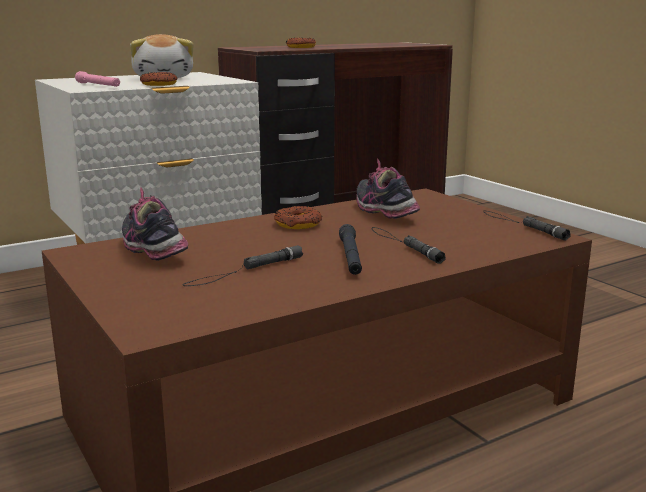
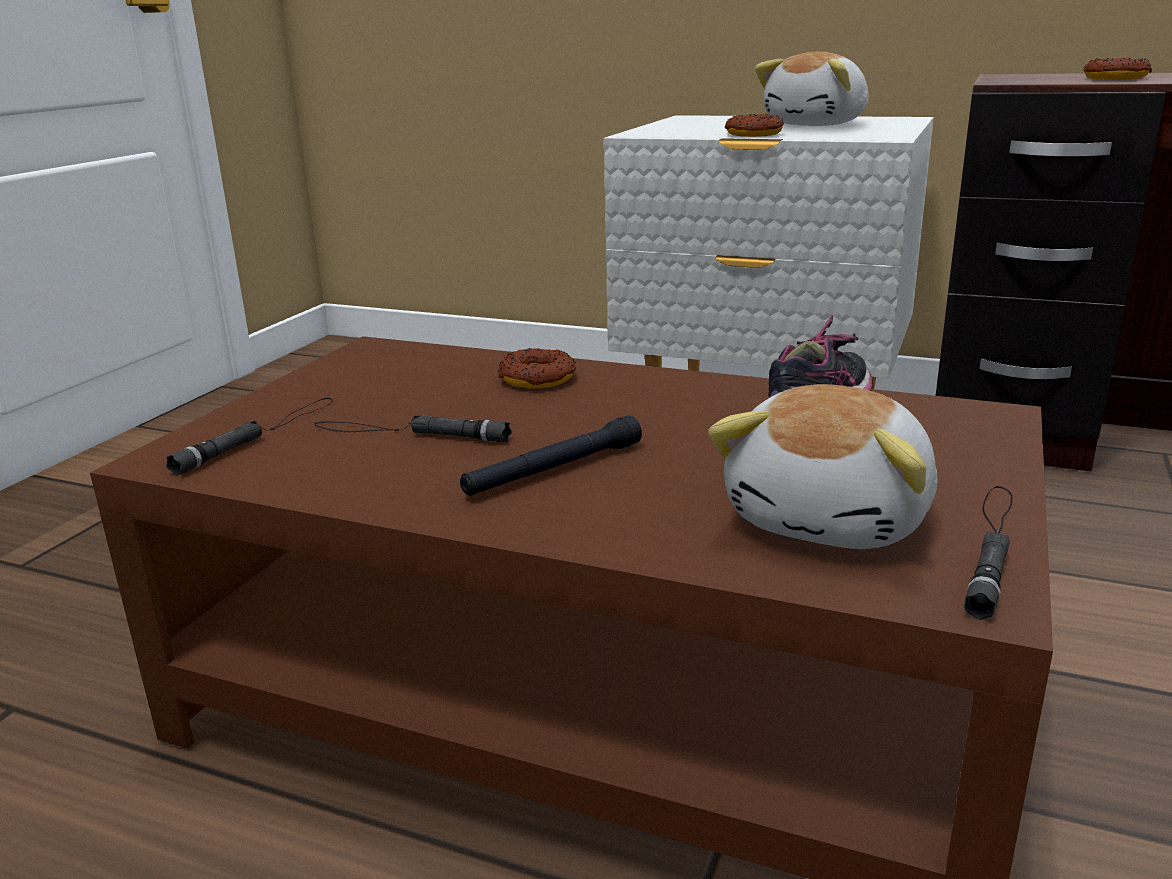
camera: 55 degrees right, 5 degrees up
pink flashlight [75,71,120,87] -> none
shoe [122,187,188,261] -> none
donut [274,206,322,229] -> donut moved to [498,348,576,389]
black flashlight [372,227,446,264] -> black flashlight moved to [166,398,333,476]
none -> plush toy [708,384,937,549]

